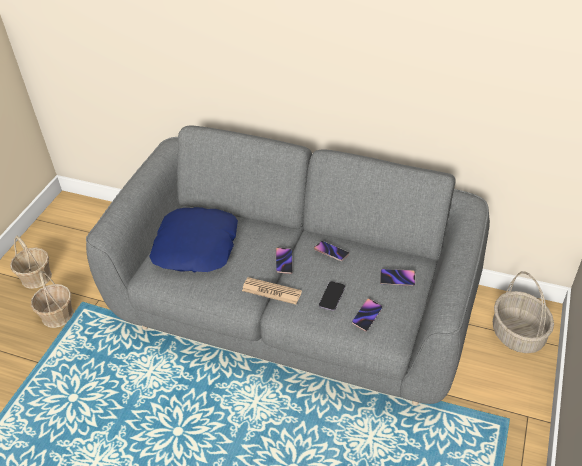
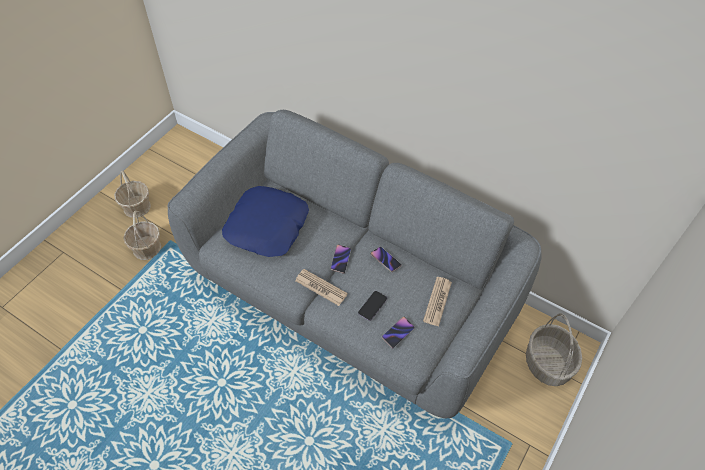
camera: 10 degrees right, 10 degrees up
phone [380,269,415,286] -> newspaper [423,277,452,327]

